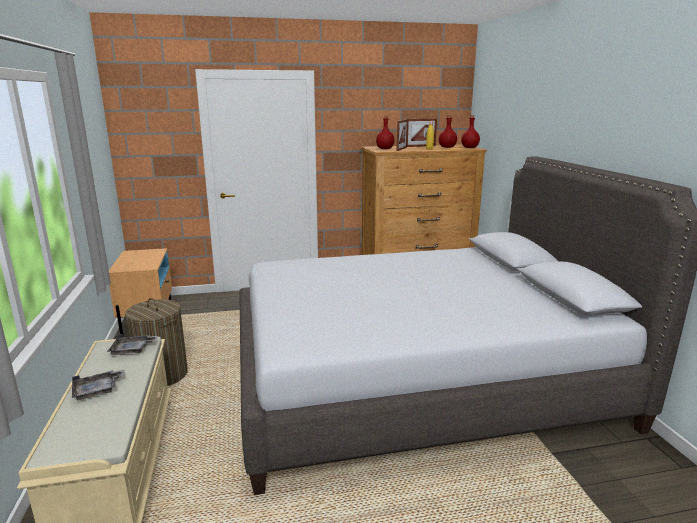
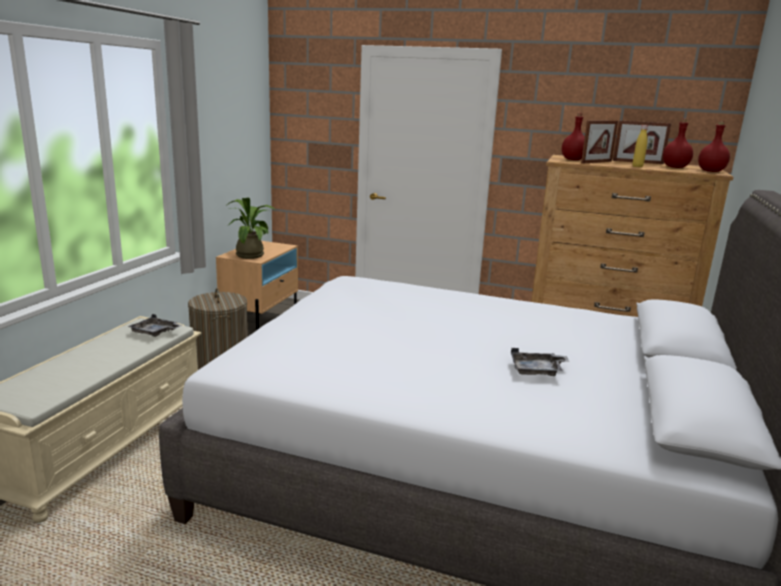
camera: 30 degrees right, 0 degrees up
grey tray [72,370,125,400] -> grey tray moved to [511,348,570,376]
none -> potted plant [226,198,276,259]

